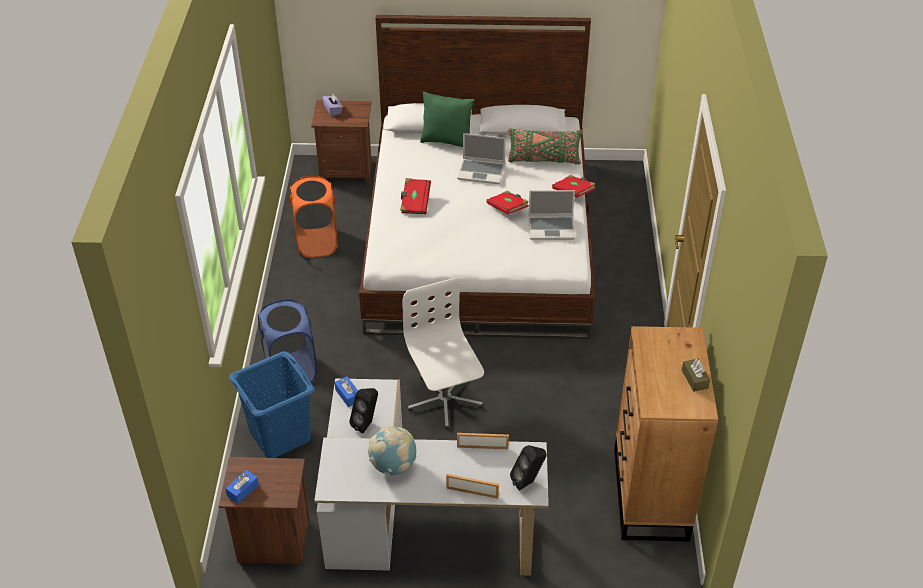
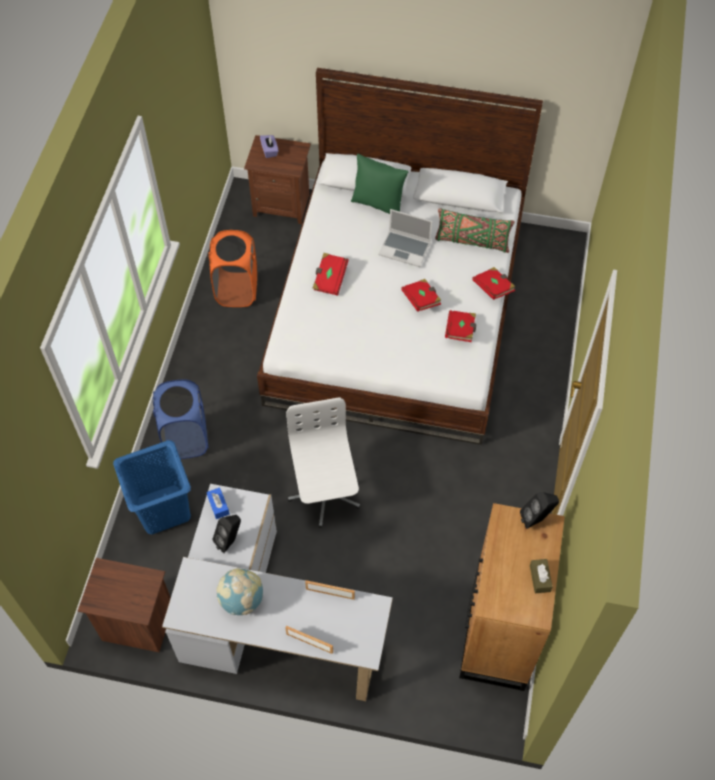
camera: 10 degrees right, 15 degrees up
blue tissue box [225,470,259,504] -> none
black speaker [510,445,546,491] -> black speaker moved to [520,492,559,529]
laptop [528,190,575,240] -> red book [445,310,476,342]

